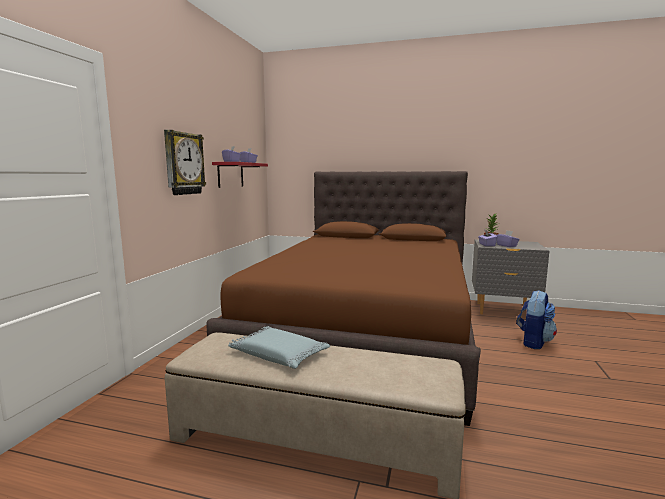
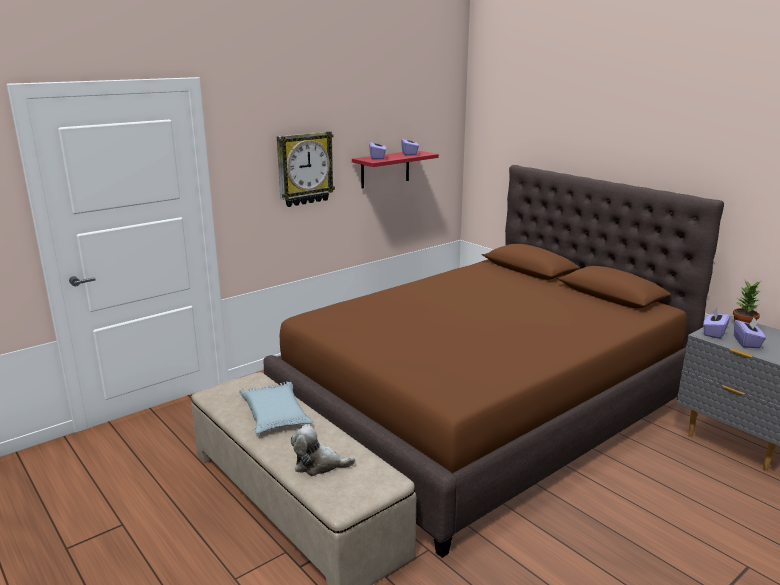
camera: 35 degrees right, 10 degrees up
backpack [516,290,557,349] -> none
none -> plush toy [291,425,355,476]

